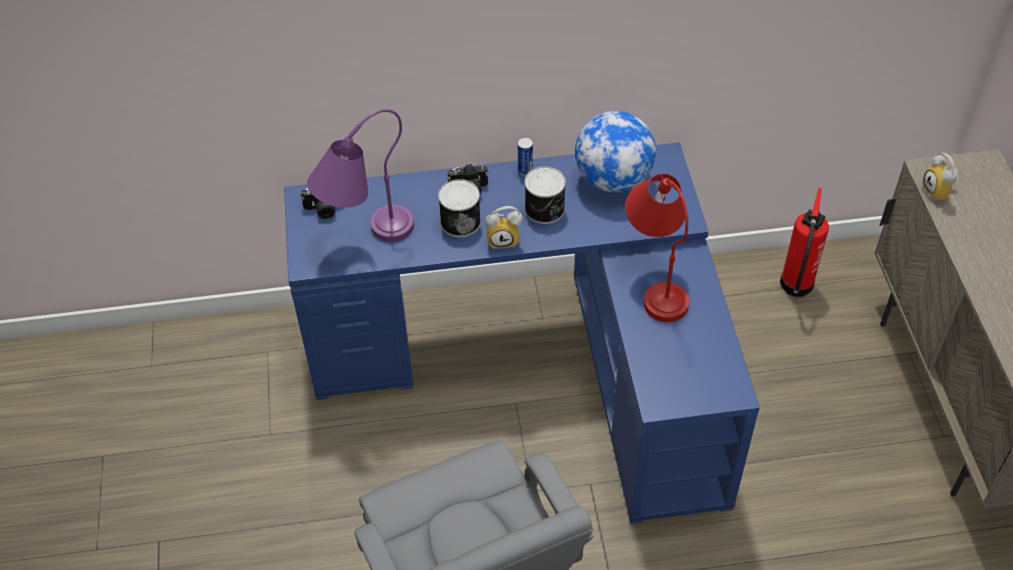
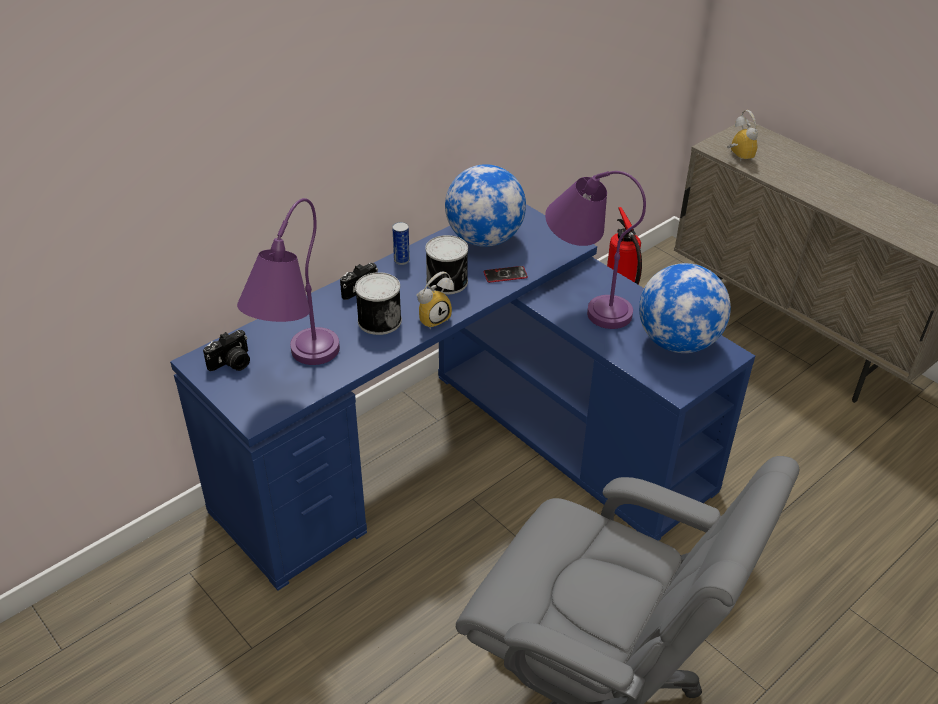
camera: 35 degrees left, 10 degrees down
red table lamp [625,174,689,322] -> purple table lamp [545,171,646,329]
alarm clock [923,153,959,200] -> alarm clock turned 150 degrees counterclockwise [727,110,758,161]
none -> phone [484,266,528,283]
none -> globe [639,263,731,353]

